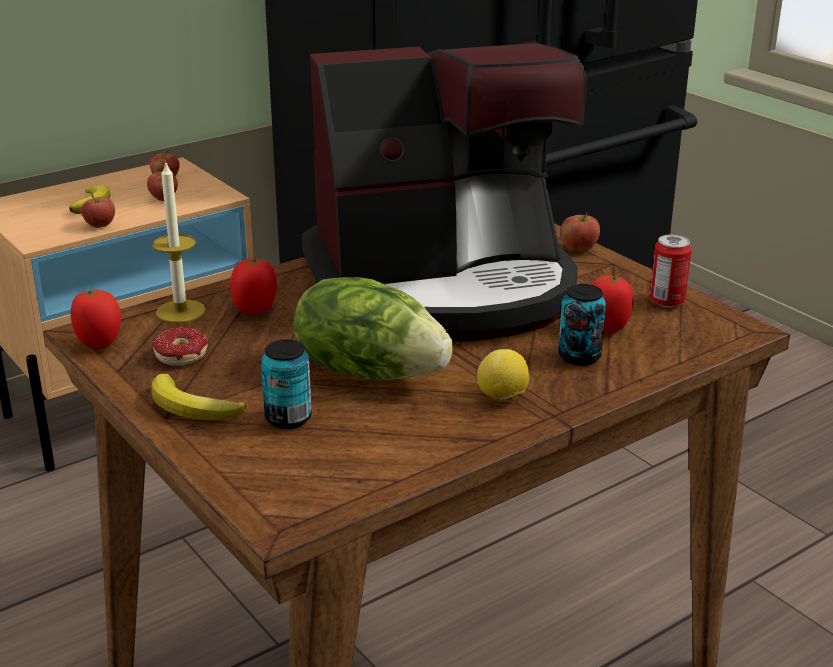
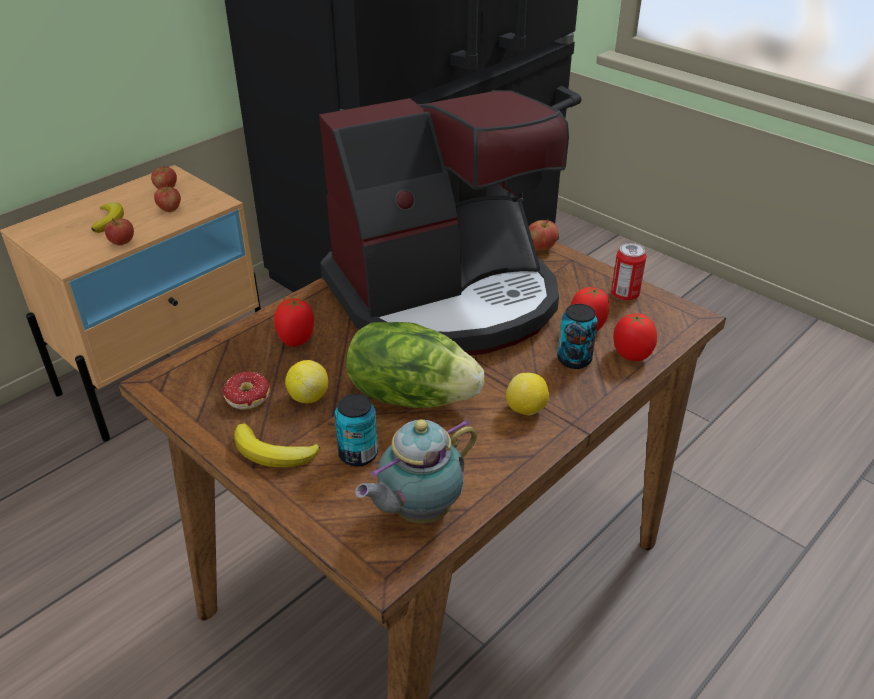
camera: 10 degrees left, 10 degrees up
tomato [71,290,121,349] -> tomato moved to [613,314,657,361]
candle [152,160,206,323] -> none
none -> lemon [285,360,328,403]
none -> teapot [355,419,477,524]

